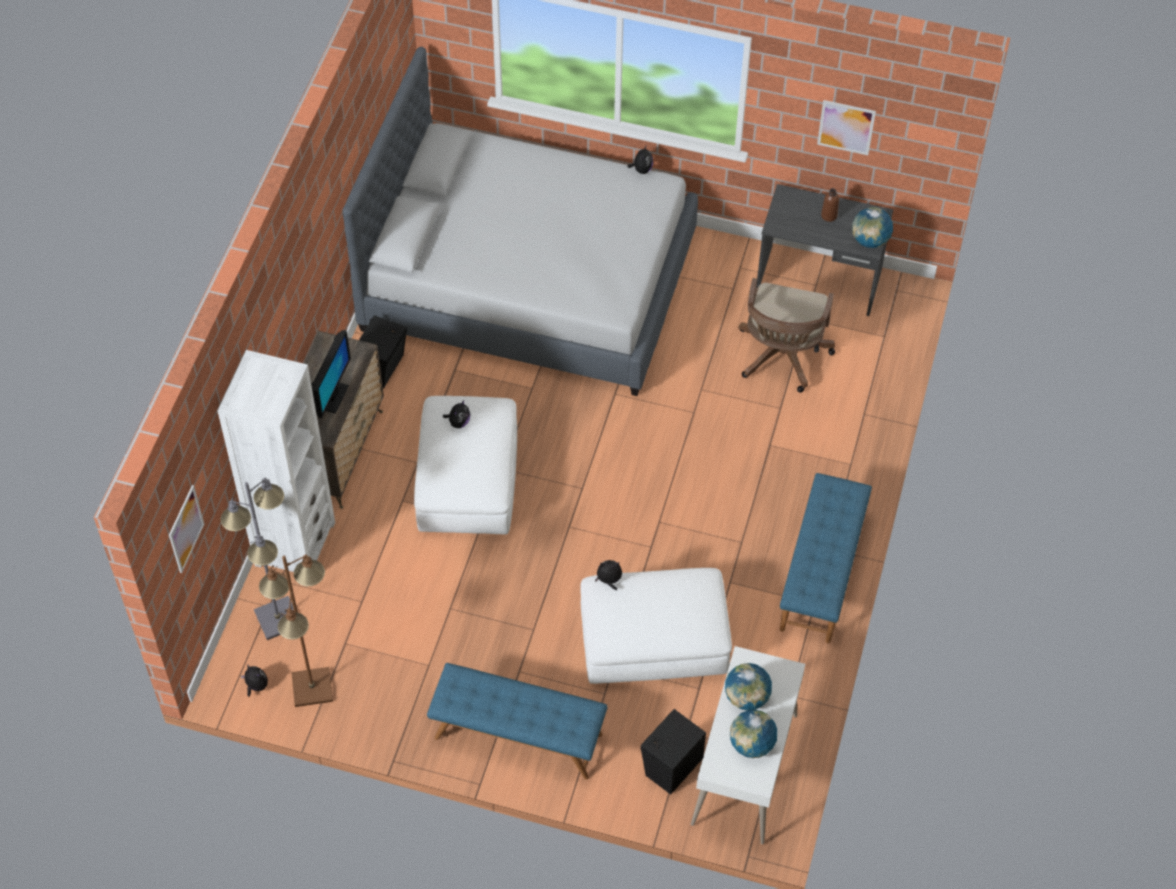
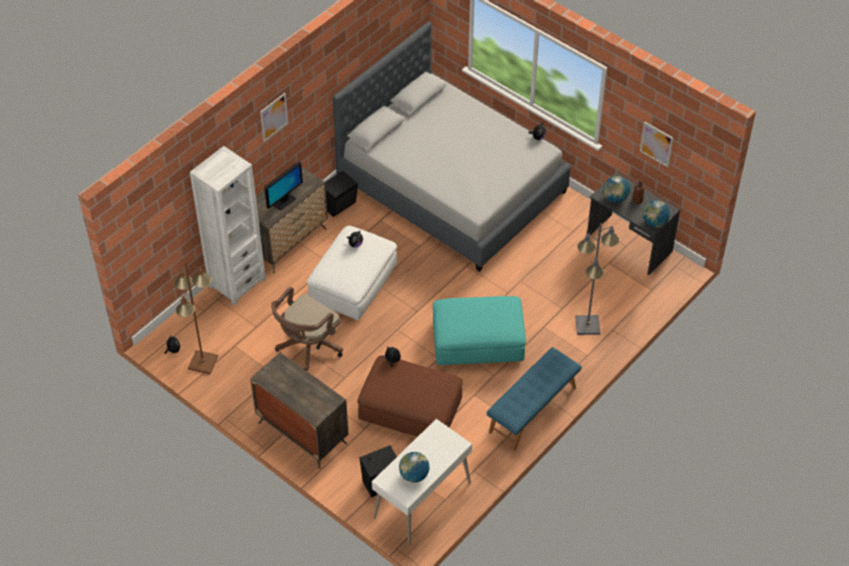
camera: 25 degrees right, 5 degrees down
picture [169,485,204,573] -> picture moved to [260,93,288,142]
grey floor lamp [220,478,294,640] -> grey floor lamp moved to [575,223,620,335]
blue bench [427,663,607,780] -> dresser [250,352,349,469]
white ottoman [580,568,732,684] -> brown ottoman [357,356,463,437]
globe [725,663,772,710] -> globe moved to [603,176,630,203]
brown office chair [738,278,835,393] -> brown office chair moved to [271,286,343,371]
none -> turquoise ottoman [433,296,526,365]

